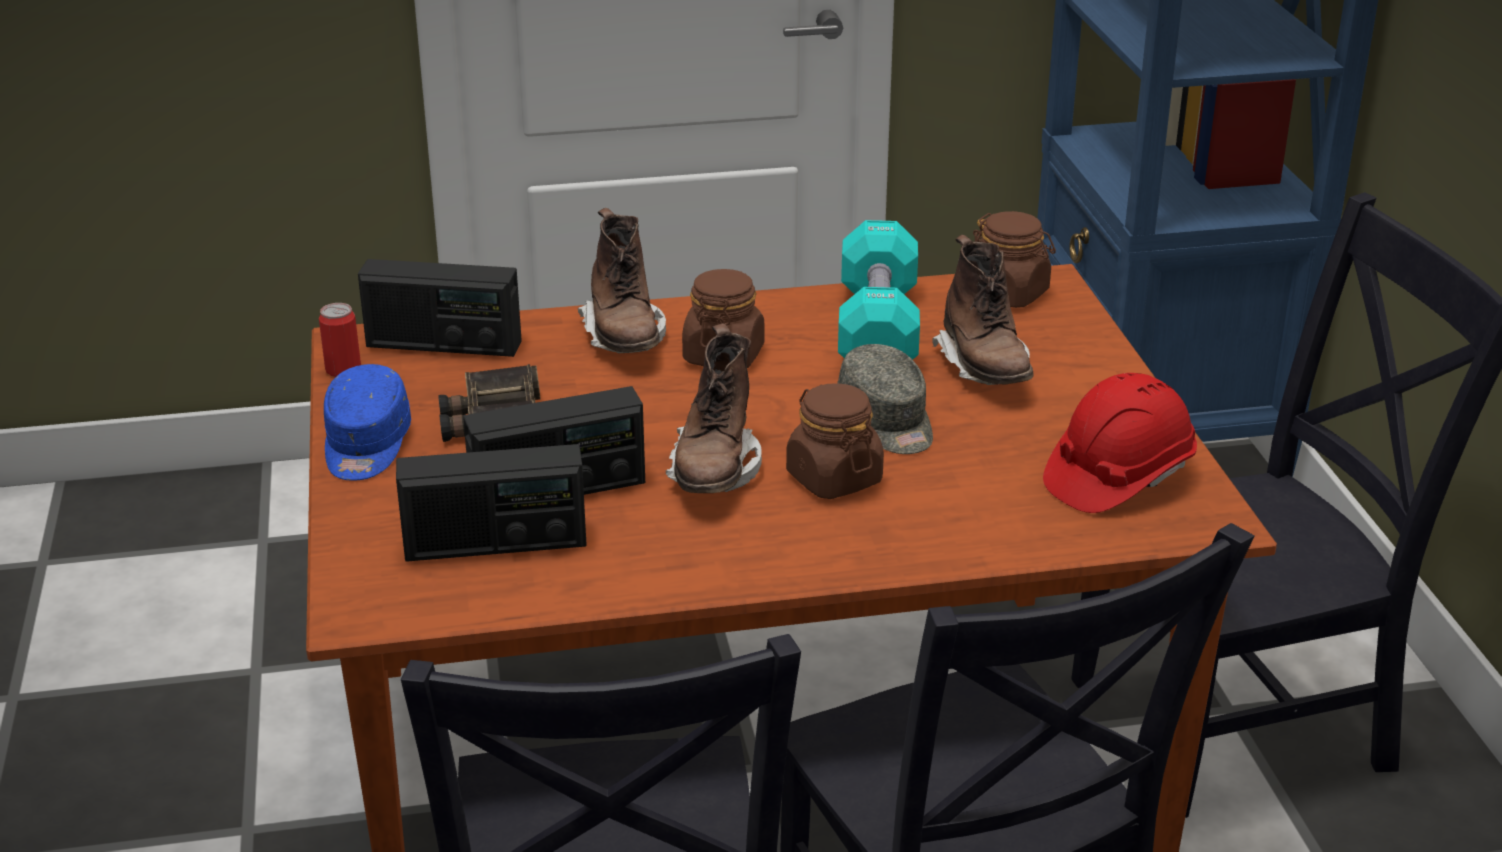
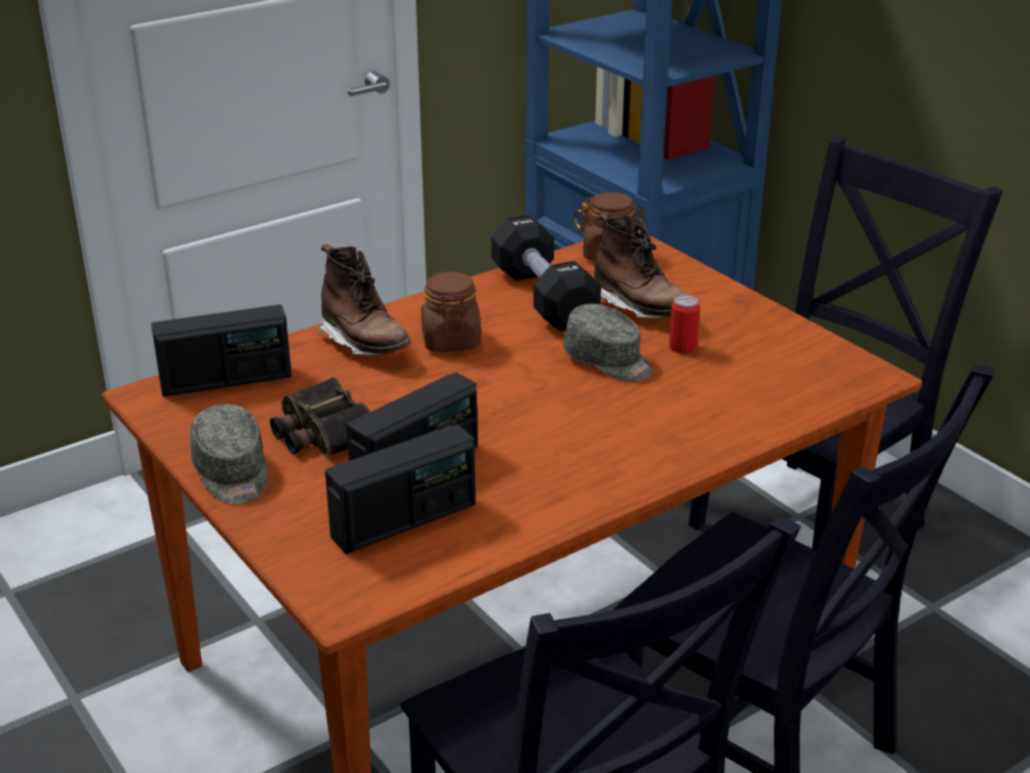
camera: 25 degrees left, 0 degrees up
can [319,303,361,377] -> can moved to [669,295,700,354]
blue cap [324,364,411,480] -> grey cap [190,404,267,505]
brown boot [666,323,762,493] -> none
brown jar [786,383,884,499] -> none
turquoise dumbbell [838,220,920,360] -> black dumbbell [491,215,601,331]
red hard hat [1043,373,1197,513] -> none

